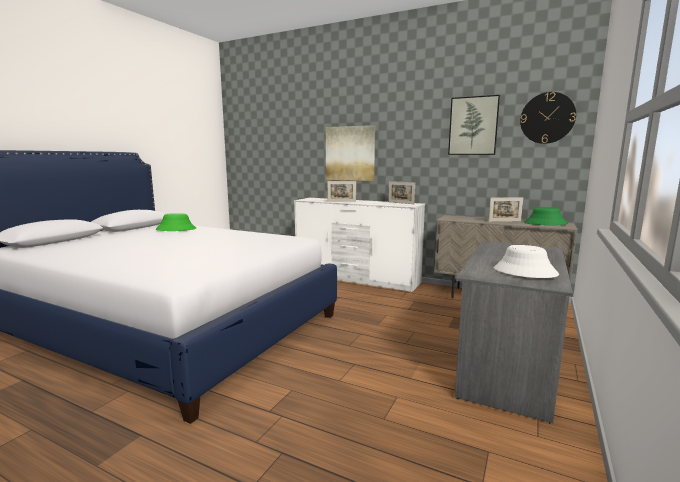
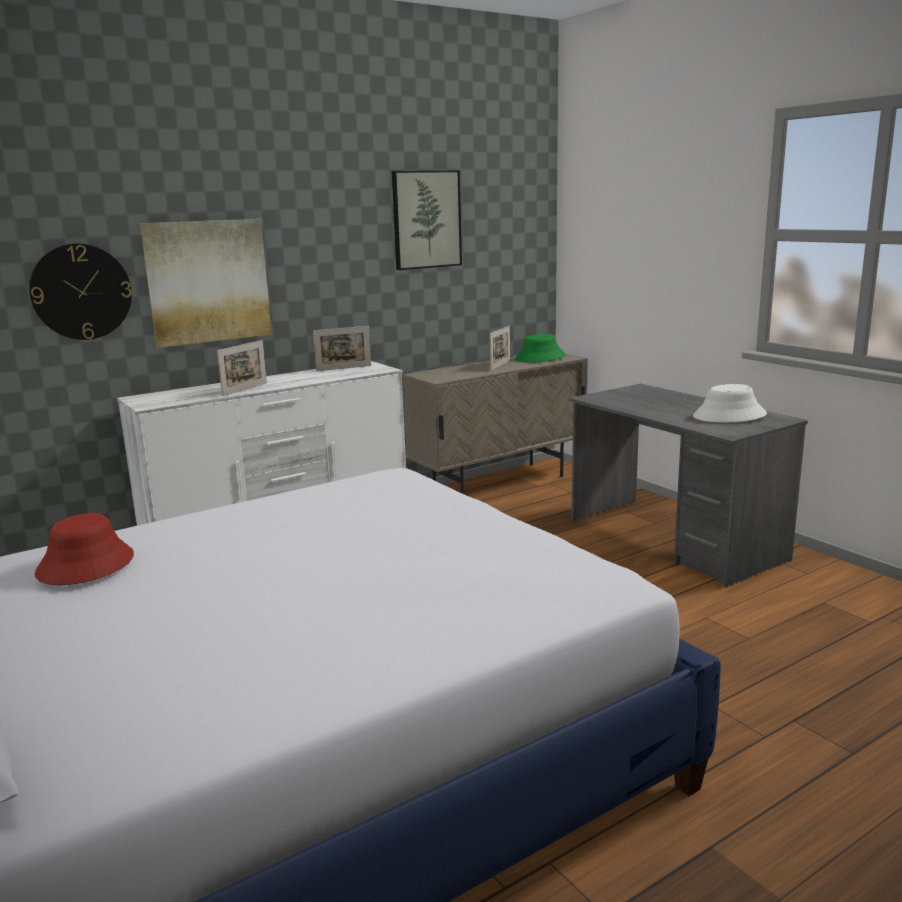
camera: 60 degrees left, 5 degrees up
green hat [156,213,196,231] -> red hat [35,513,134,585]
wall clock [520,92,576,144] -> wall clock moved to [29,244,132,340]

